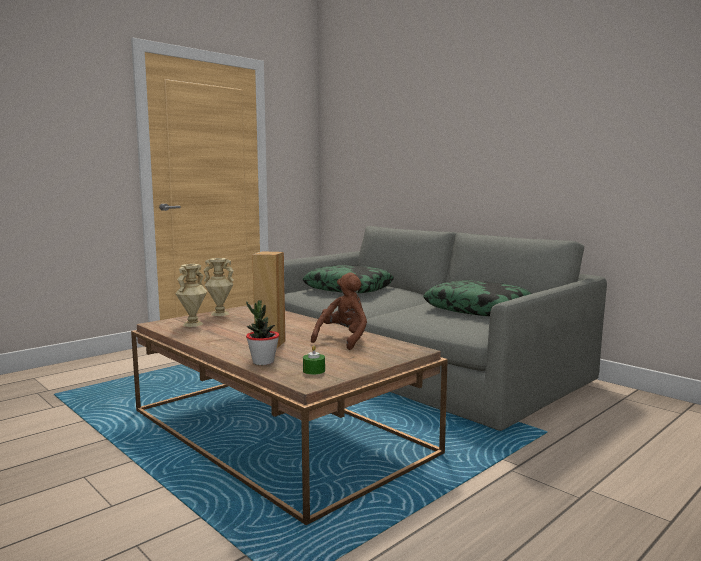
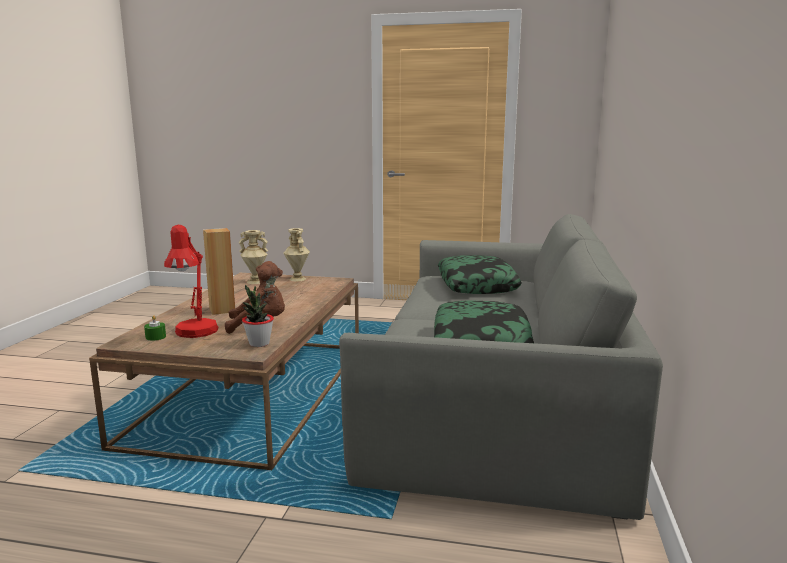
camera: 55 degrees right, 5 degrees up
potted plant [246,300,279,365] -> potted plant moved to [242,284,274,347]
none -> red table lamp [164,225,219,338]

